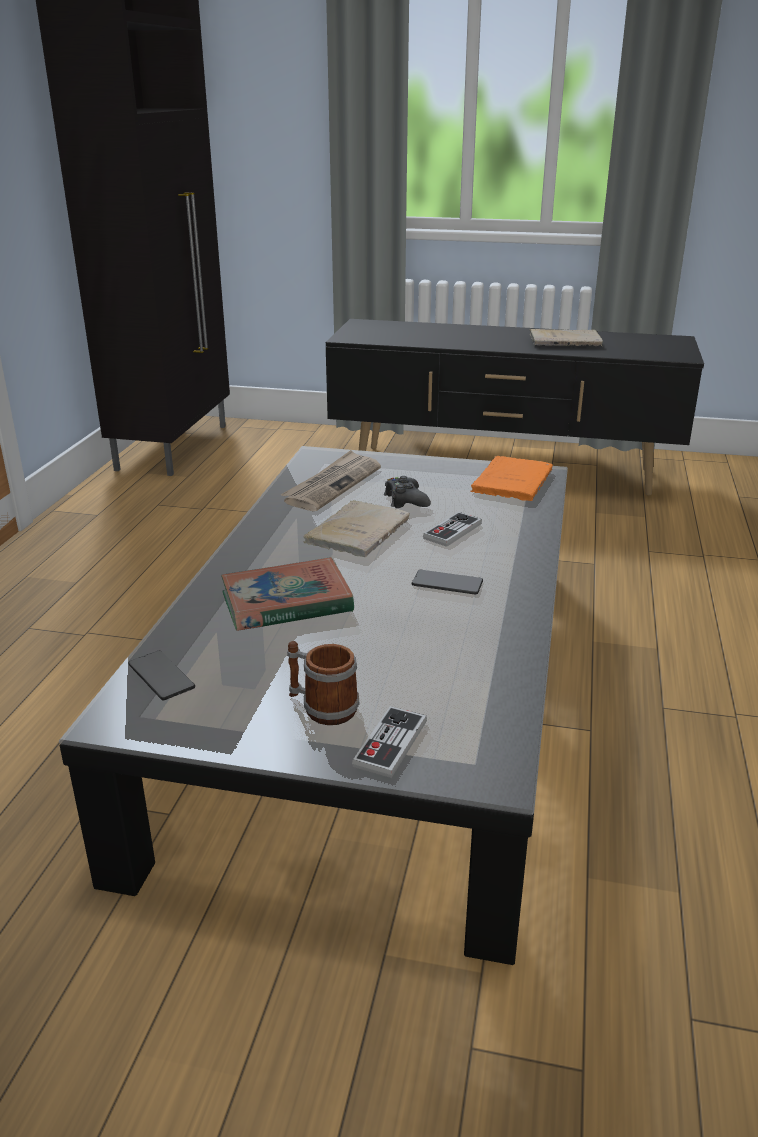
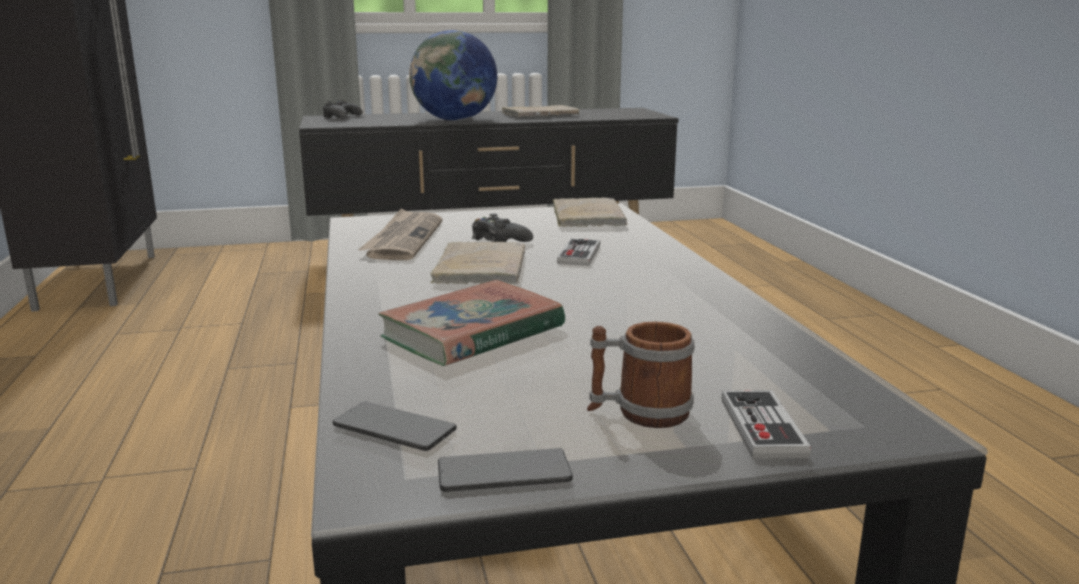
camera: 25 degrees left, 10 degrees down
phone [412,570,483,595] -> phone moved to [438,448,573,492]
orange book [470,456,553,501] -> beige book [553,198,627,227]
none -> black game controller [323,100,363,119]
none -> globe [409,30,497,121]

